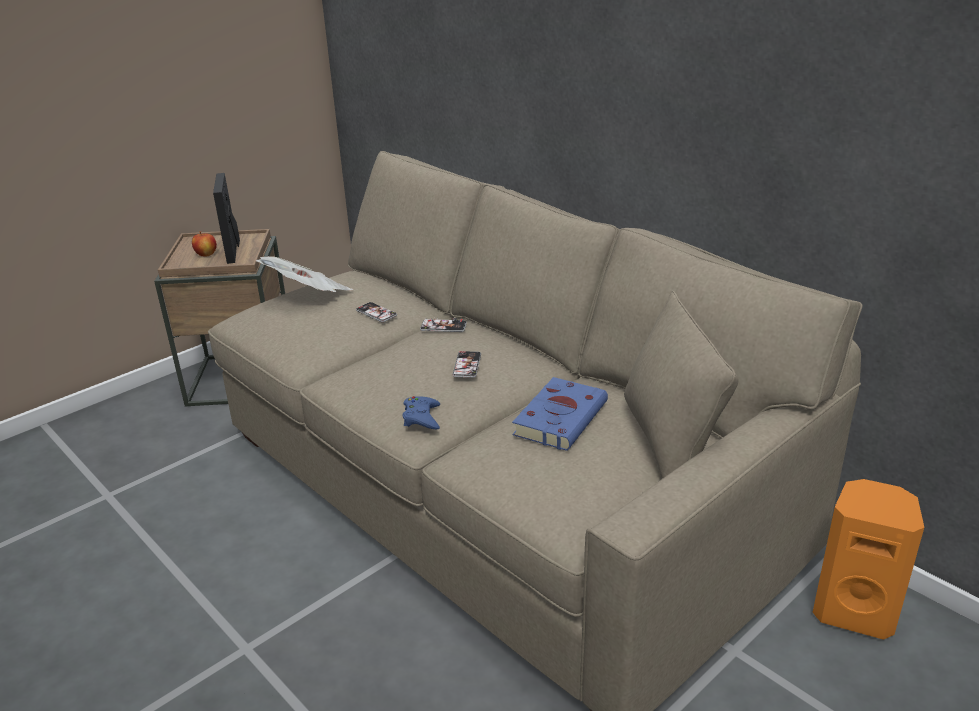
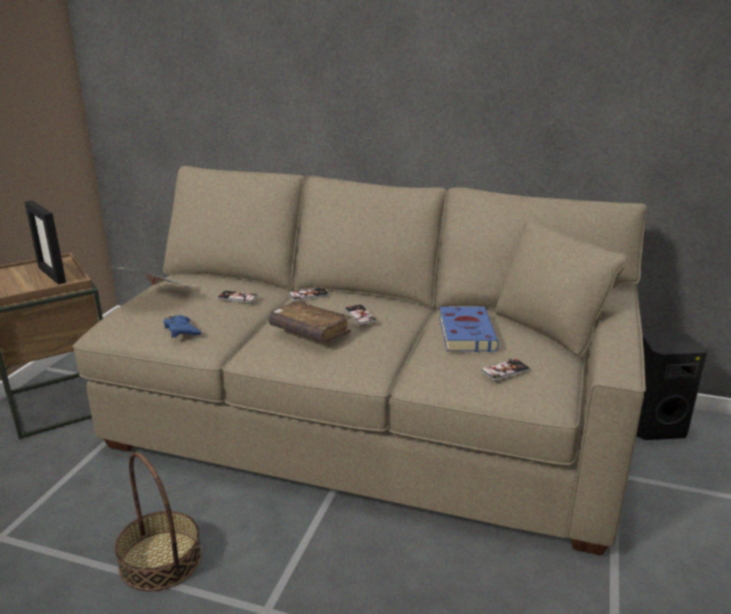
camera: 30 degrees left, 5 degrees down
apple [192,231,217,257] -> none
blue game controller [403,396,440,430] -> blue game controller moved to [164,315,201,338]
orange speaker [813,479,924,640] -> black speaker [636,331,708,440]
none -> basket [115,452,202,591]
none -> brown book [269,300,352,343]
none -> phone [481,358,530,381]

